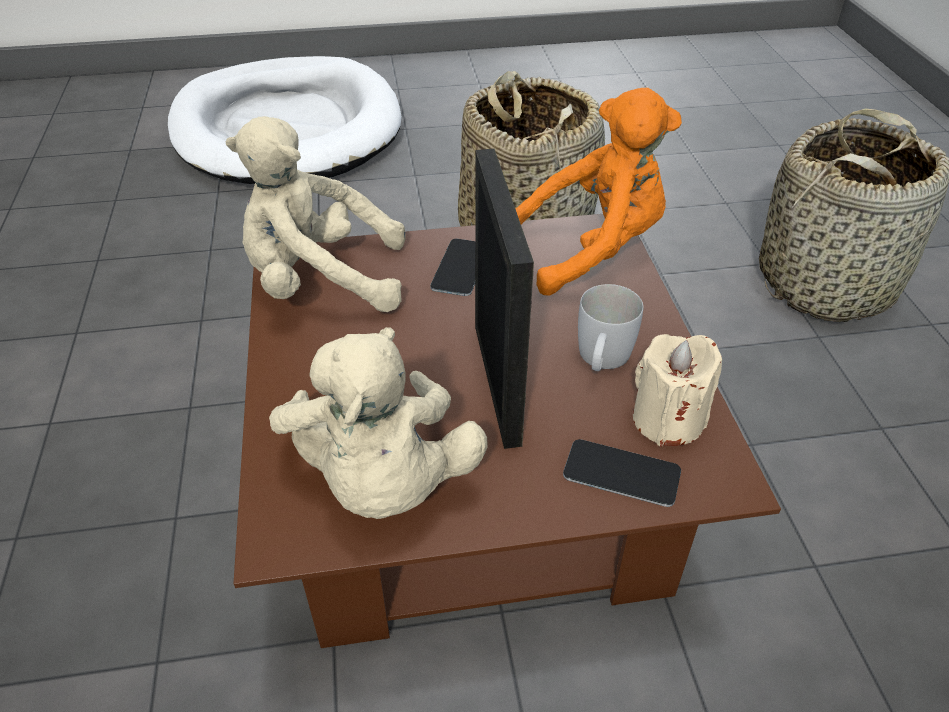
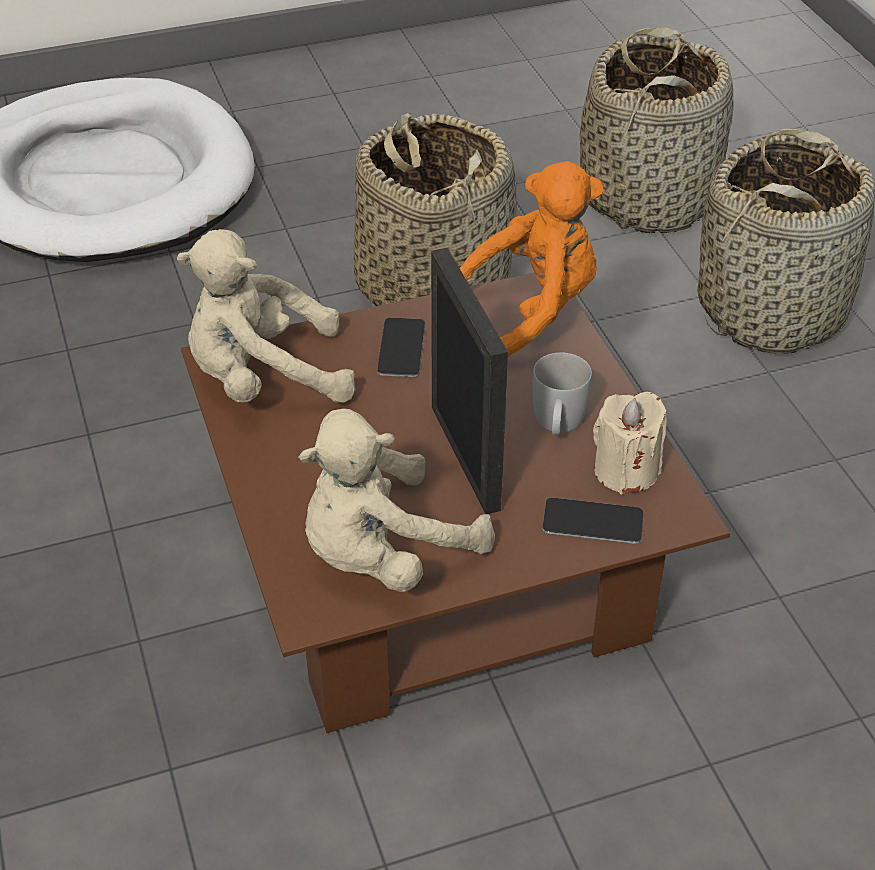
camera: 10 degrees left, 0 degrees up
beige plush toy [269,327,488,519] -> beige plush toy turned 75 degrees clockwise [298,409,495,592]
none -> basket [580,27,734,233]

